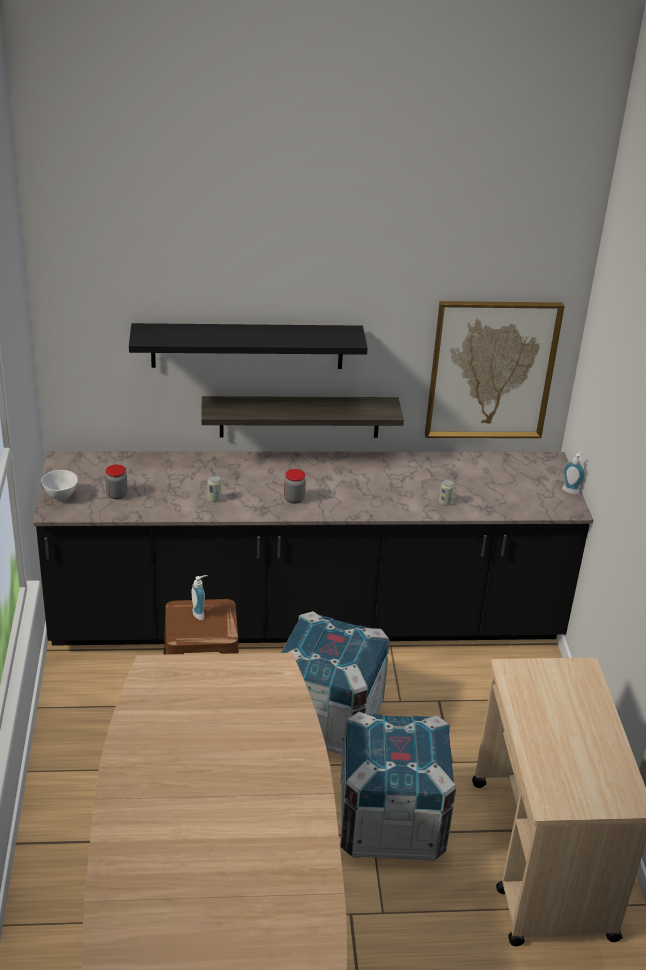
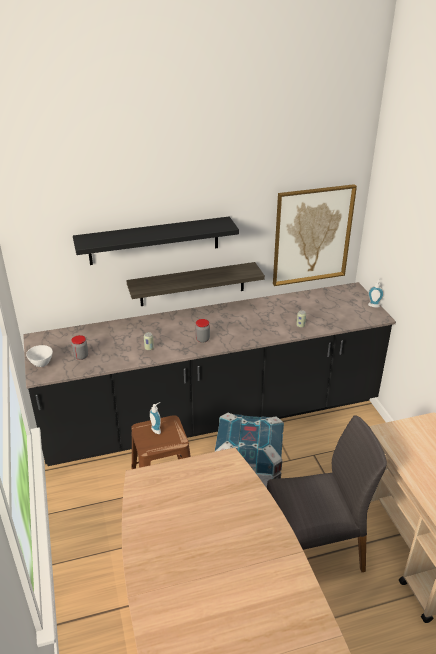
camera: 10 degrees left, 0 degrees up
crate [340,712,456,861] -> grey chair [267,415,387,572]

